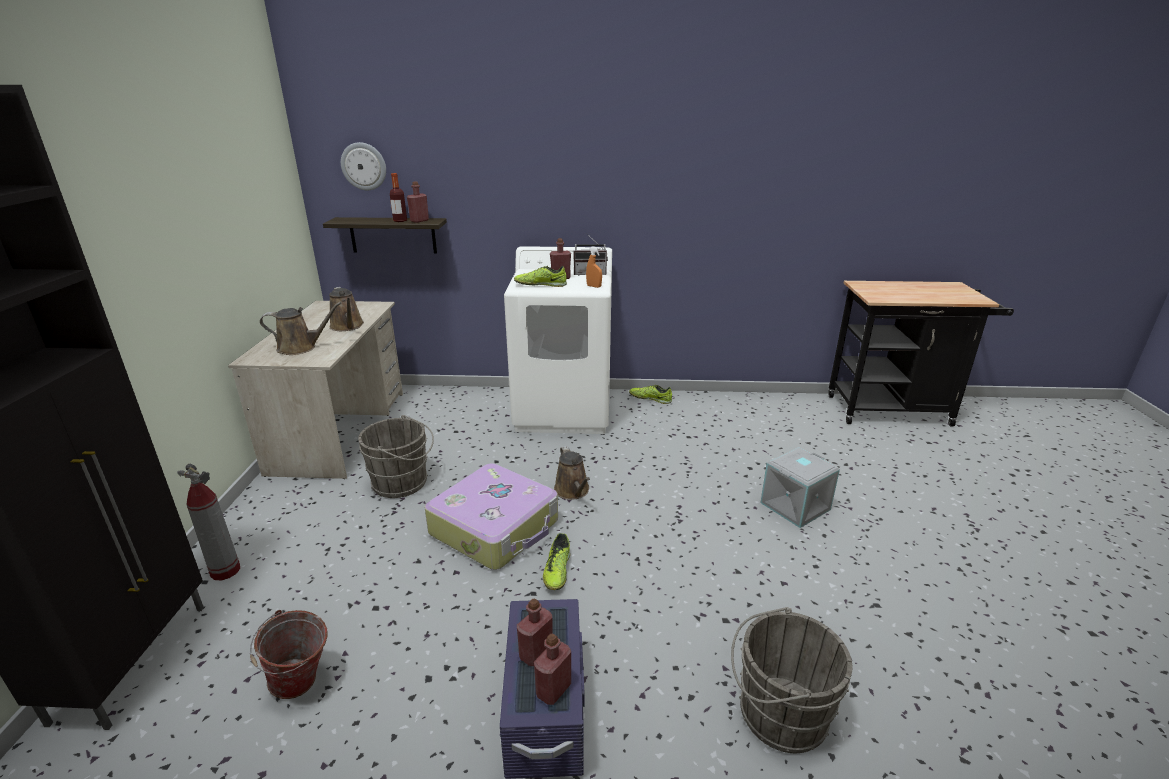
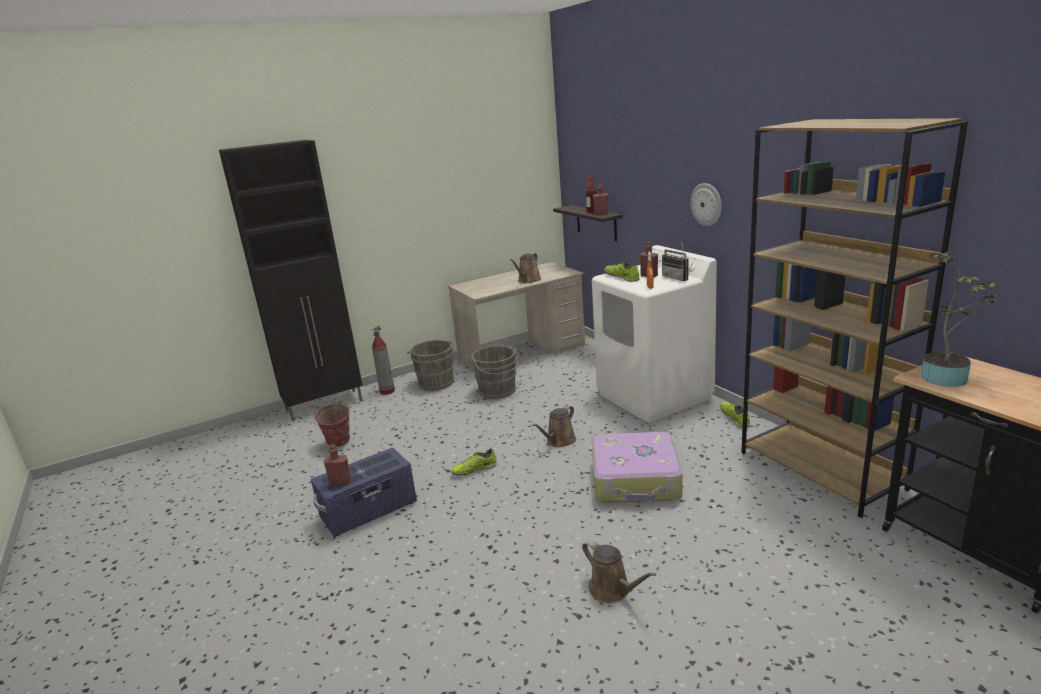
camera: 60 degrees right, 5 degrees down
brown watering can [260,302,342,355] -> brown watering can moved to [582,540,656,603]
wall clock [341,142,386,190] -> wall clock moved to [691,183,722,226]
suitcase [425,463,558,570] -> suitcase moved to [592,432,682,503]
red bottle [517,598,553,666] -> none
grey bucket [731,607,852,753] -> grey bucket moved to [407,340,455,391]
grey storage box [760,447,840,528] -> none
none -> brown bookcase [741,118,968,518]
none -> potted plant [921,252,999,387]

